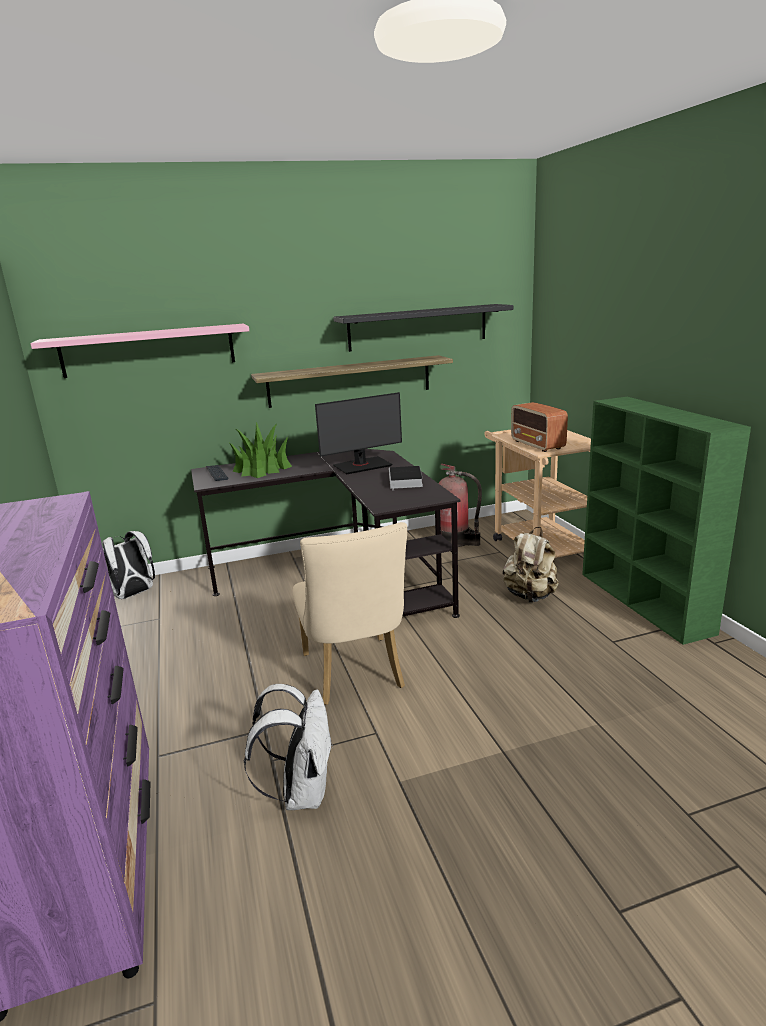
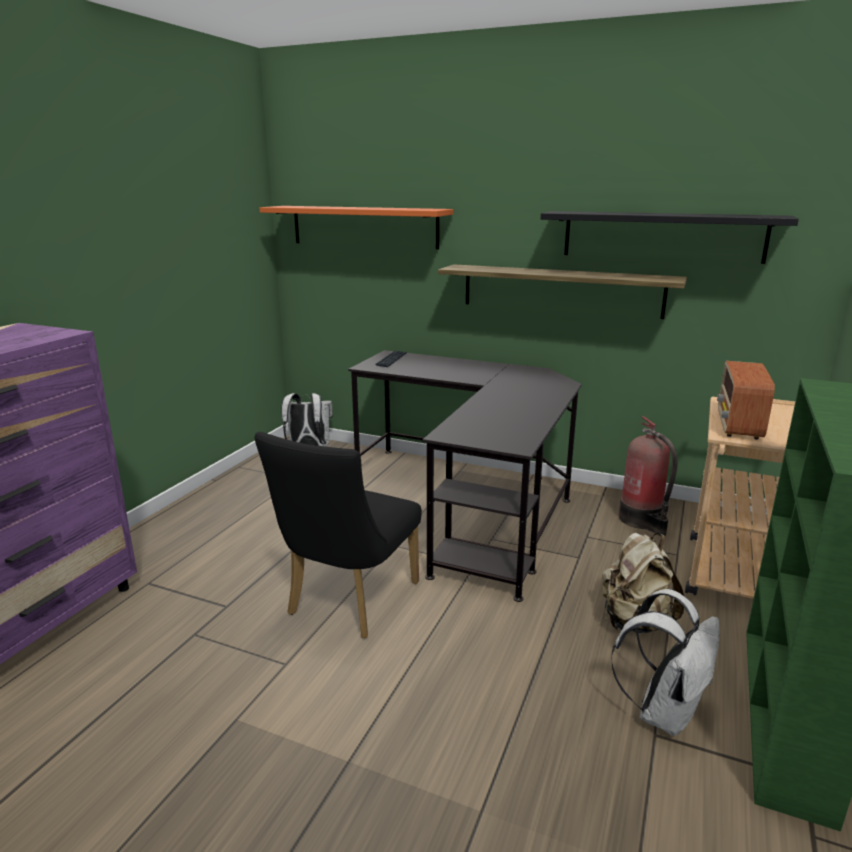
camera: 40 degrees right, 0 degrees up
pink shelf [30,324,249,378] -> orange shelf [259,206,453,249]
potted plant [228,422,292,478] -> none
white backpack [244,684,333,810] -> white backpack moved to [611,589,720,736]
beige chair [293,522,407,705] -> black chair [254,432,422,638]
monitor [315,392,402,474] -> none
book [389,466,423,491] -> none

